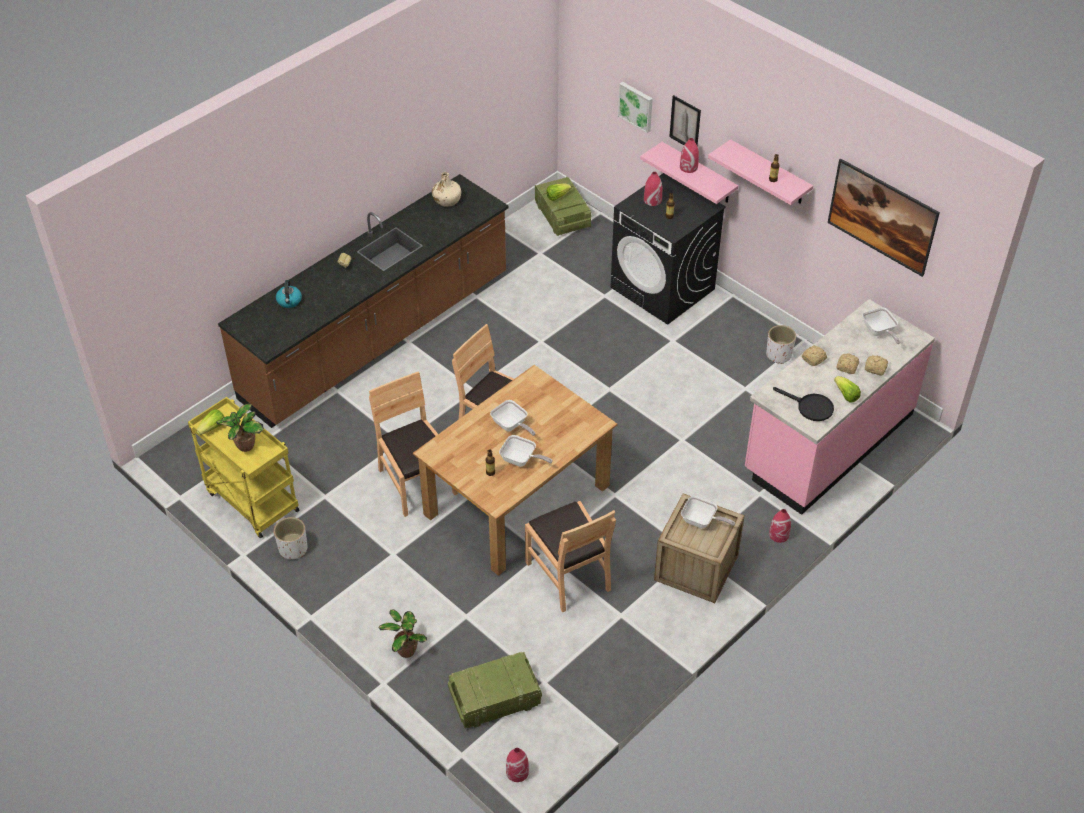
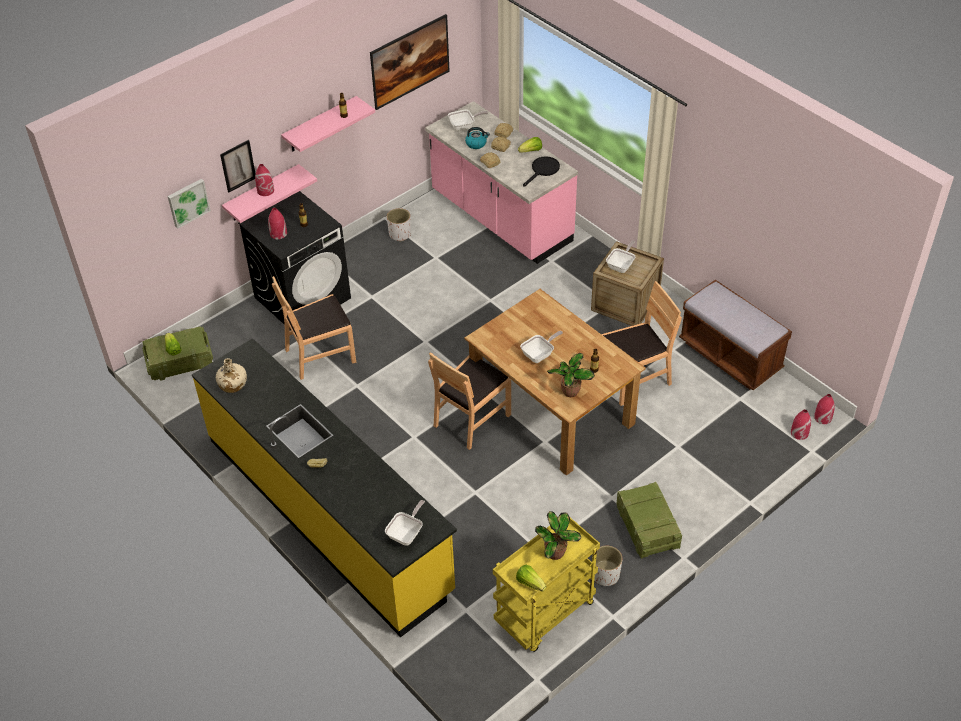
camera: 85 degrees left, 0 degrees up
brown counter [218,174,509,428] -> yellow counter [192,338,457,637]
kettle [276,280,302,308] -> kettle moved to [465,127,490,149]
brown chair [369,371,458,517] -> brown chair moved to [272,276,356,380]
potted plant [378,609,427,658] -> potted plant moved to [547,353,595,397]
crate [448,652,542,728] -> crate moved to [616,482,682,559]
frying pan [499,435,553,467] -> frying pan moved to [385,500,425,546]
red vase [769,509,791,543] -> red vase moved to [791,409,811,440]
none -> brown bench [679,280,792,390]

